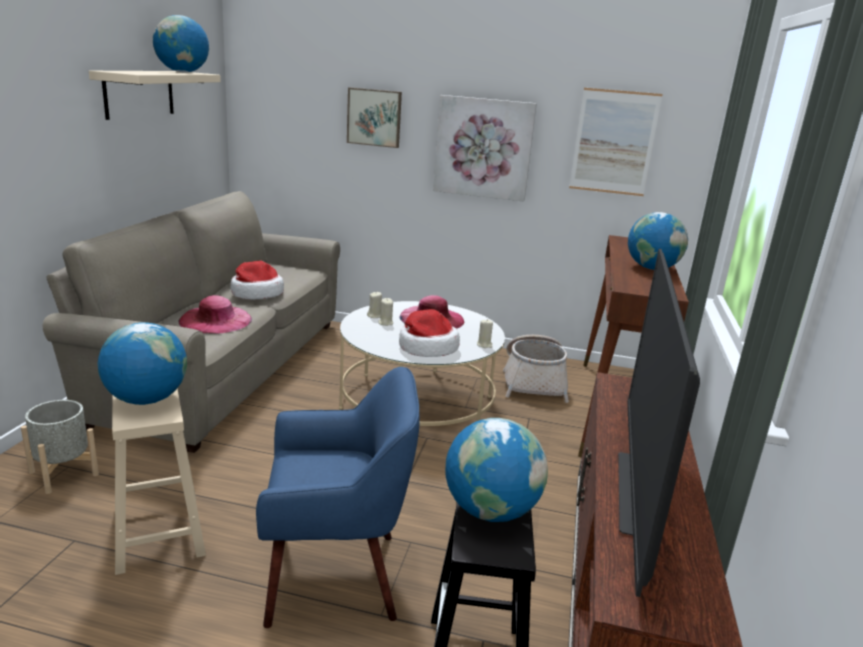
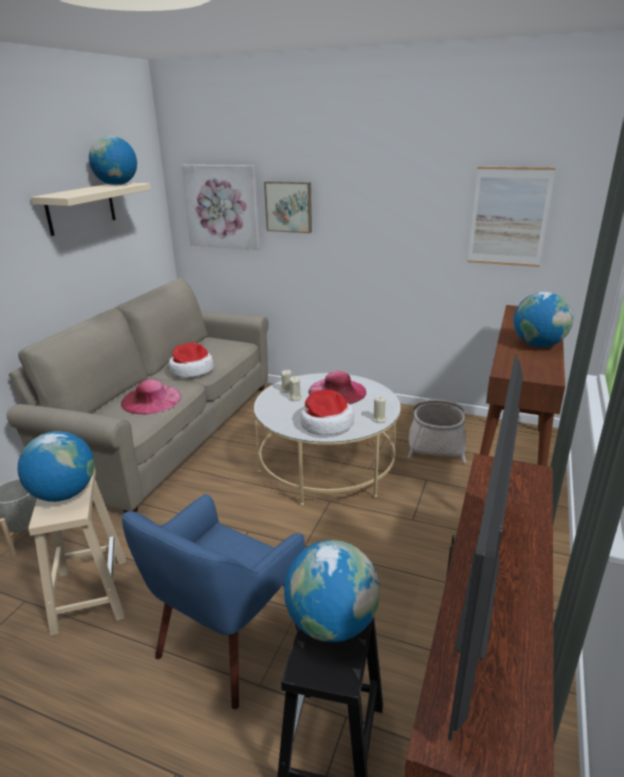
camera: 10 degrees right, 5 degrees up
blue armchair [256,367,420,628] -> blue armchair turned 120 degrees clockwise [122,494,305,709]
picture [433,95,537,201] -> picture moved to [181,165,260,250]

